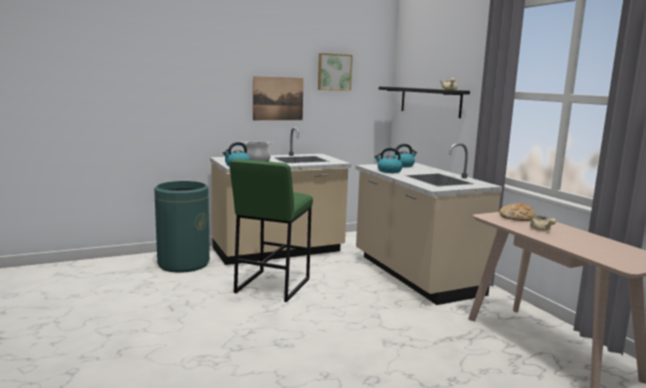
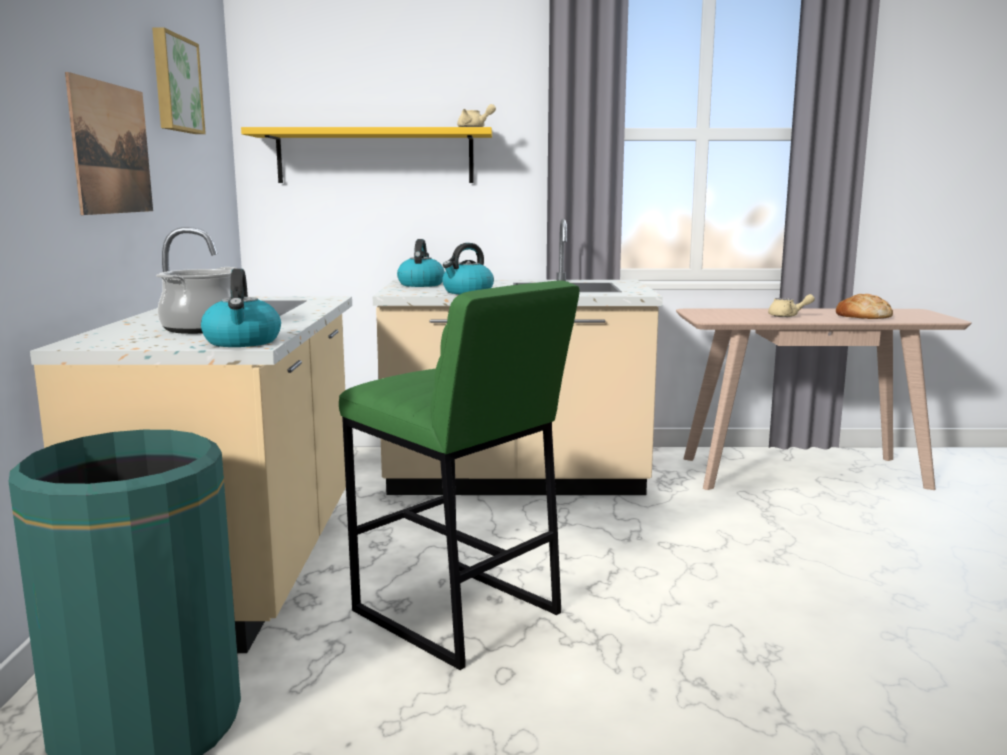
camera: 65 degrees left, 0 degrees up
black shelf [379,87,470,118] -> yellow shelf [241,127,492,183]
bread [499,203,536,221] -> bread moved to [836,294,893,319]

